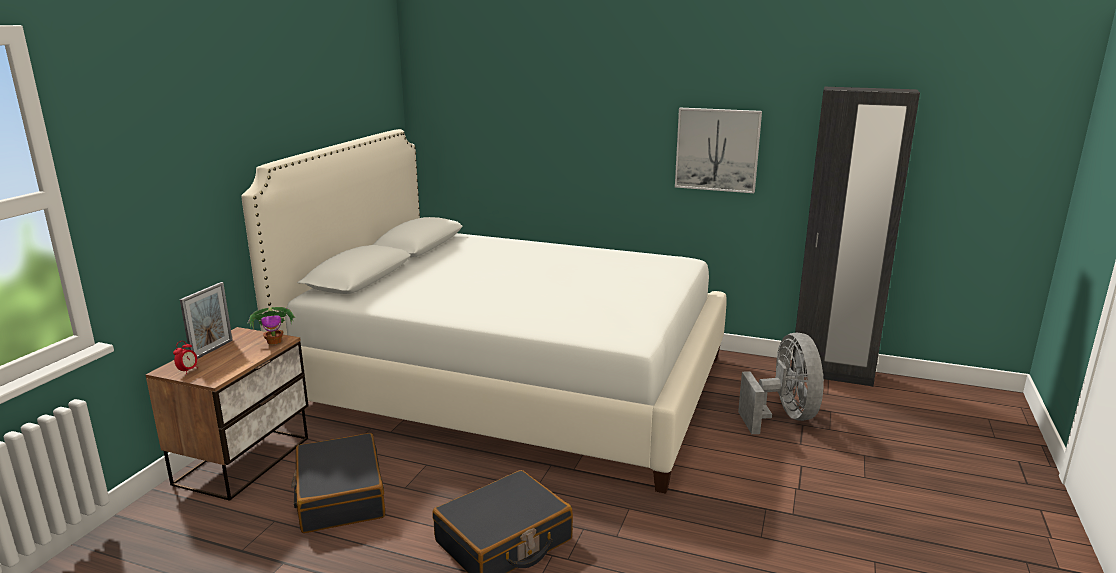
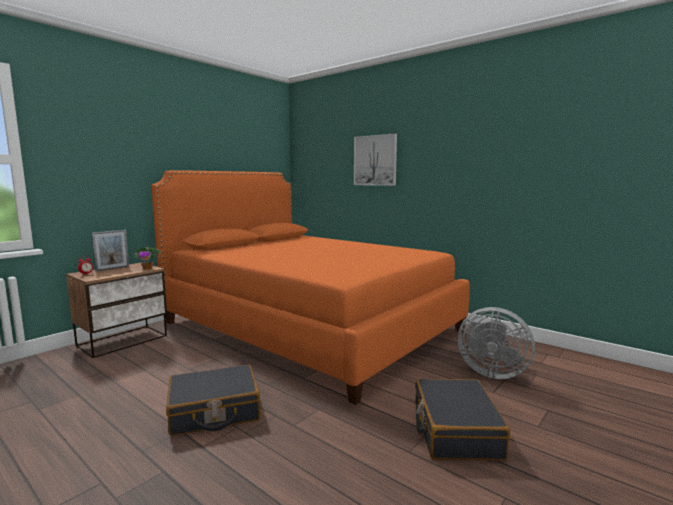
camera: 20 degrees right, 10 degrees down
white bed [241,129,727,494] -> orange bed [151,171,470,405]
black suitcase [291,433,385,533] -> black suitcase moved to [415,379,510,460]
picture [675,108,762,193] -> picture moved to [354,133,397,186]
grey fan [738,333,824,434] -> grey fan turned 105 degrees clockwise [458,307,535,379]
black wardrobe [791,87,920,387] -> none

